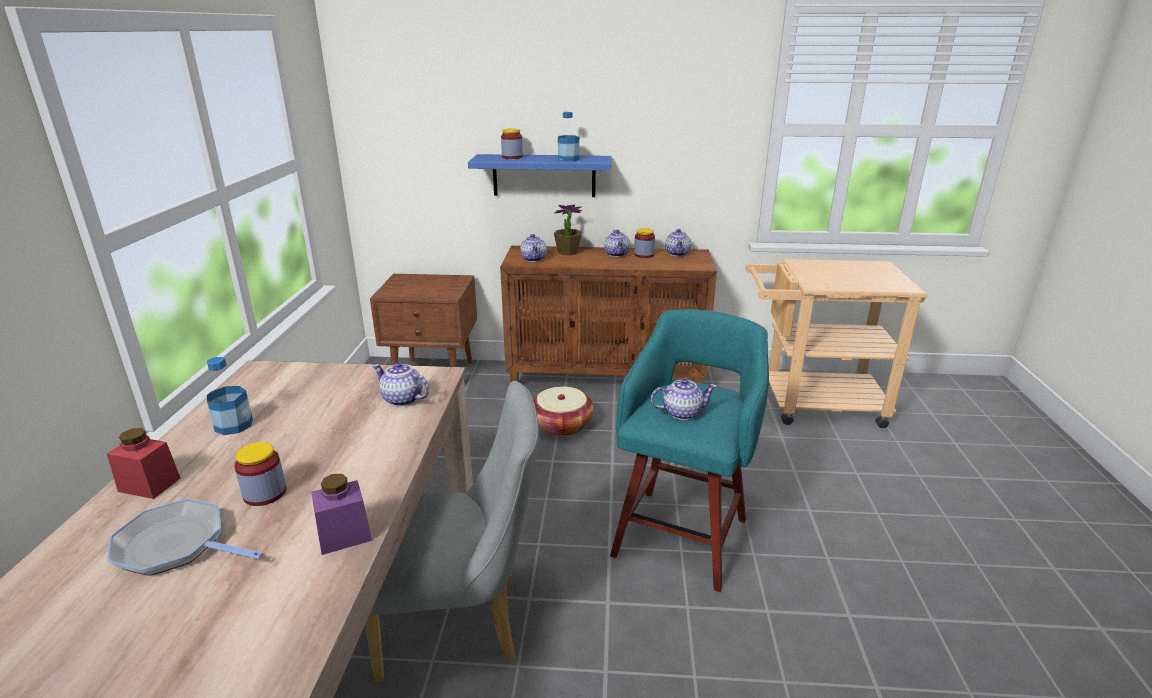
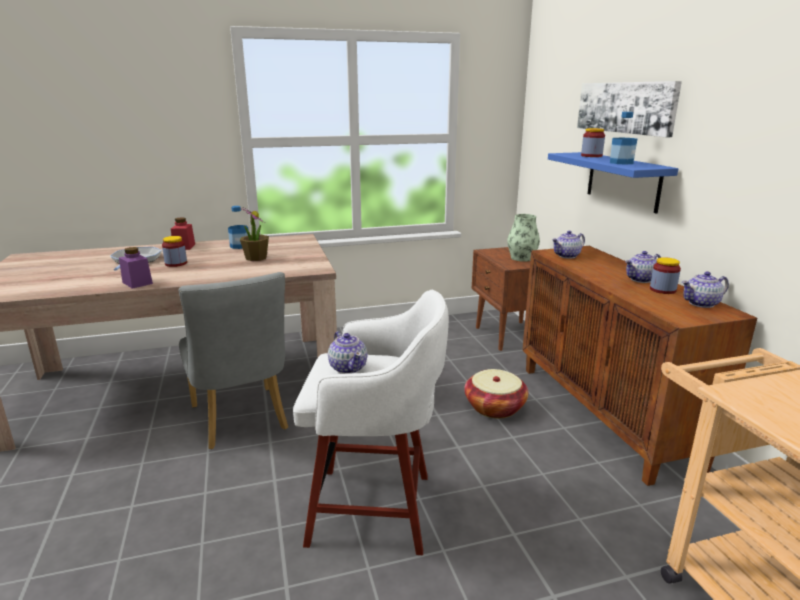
camera: 70 degrees right, 5 degrees down
teapot [373,362,429,406] -> none
potted plant [554,204,582,255] -> potted plant moved to [240,207,269,261]
turquoise stool [610,309,769,592] -> white stool [293,290,449,555]
none -> vase [507,214,540,262]
none -> picture [577,81,682,137]

